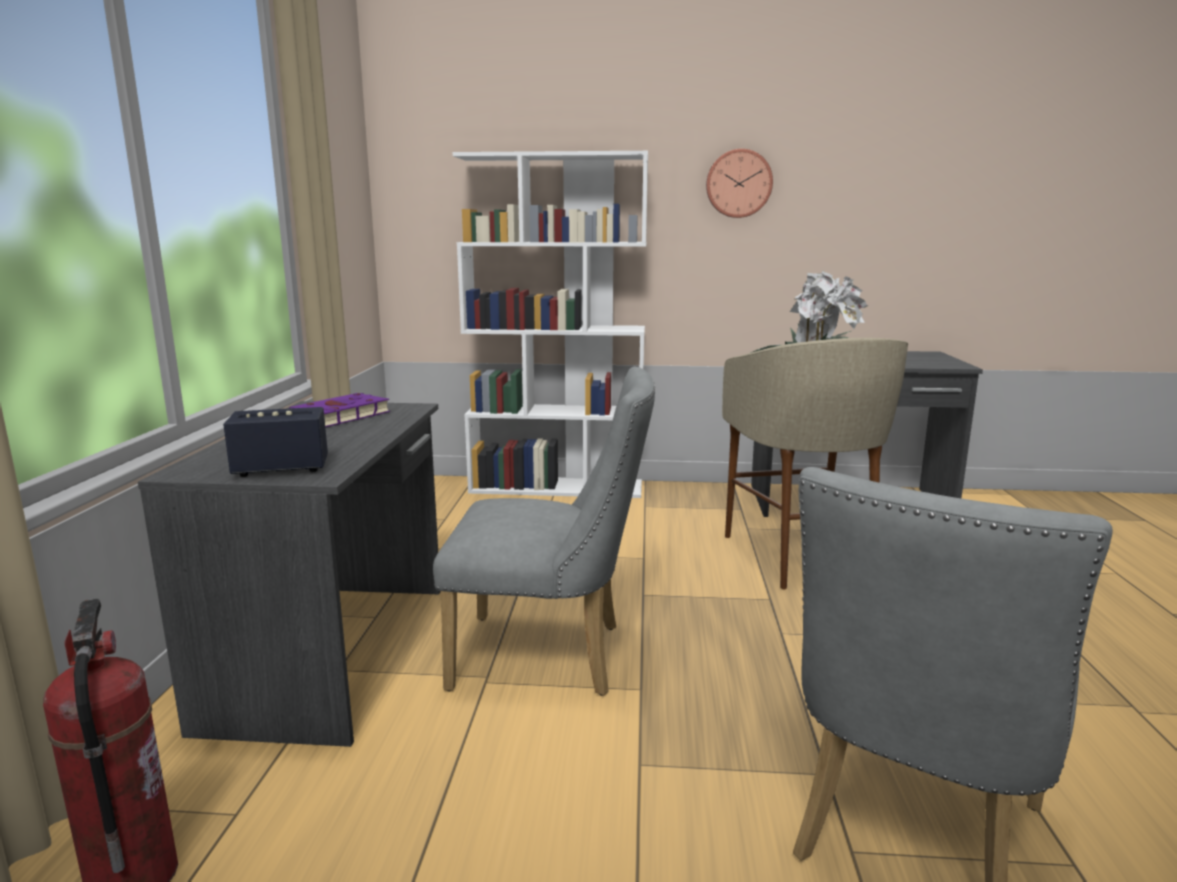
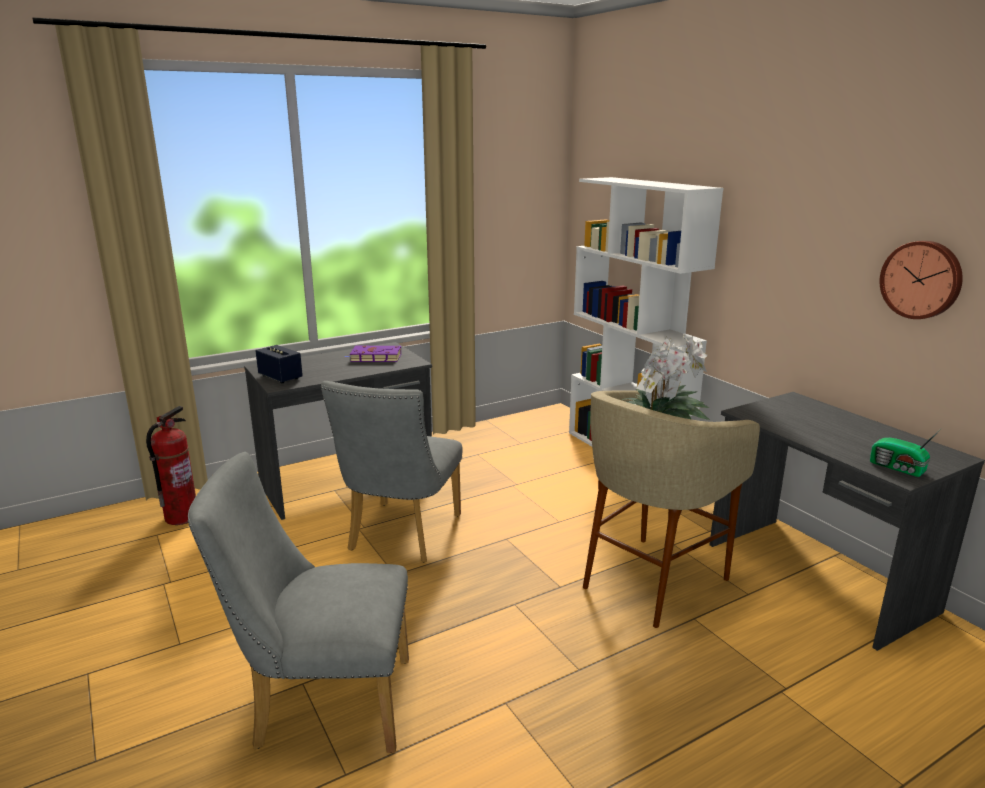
camera: 55 degrees right, 5 degrees up
grey chair [433,367,655,696] -> grey chair turned 45 degrees clockwise [321,381,463,562]
wall clock [706,149,773,218] -> wall clock moved to [880,241,963,319]
none -> radio [870,429,941,477]

